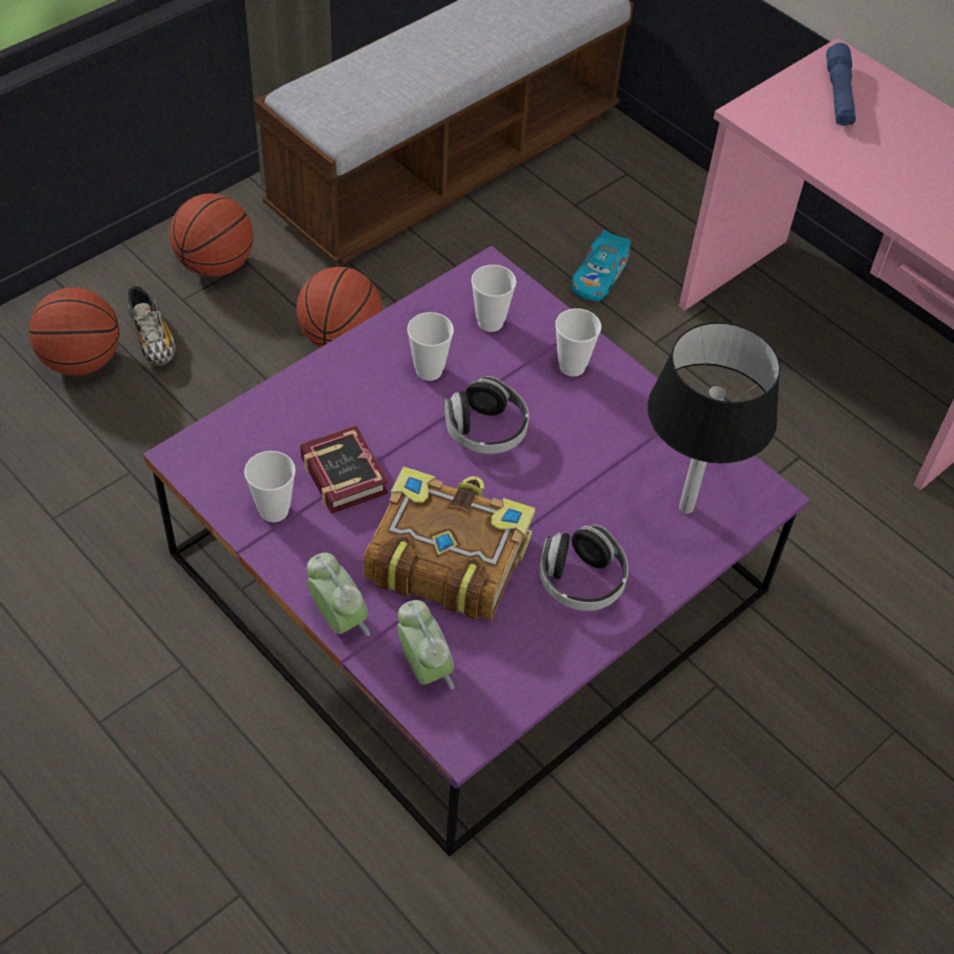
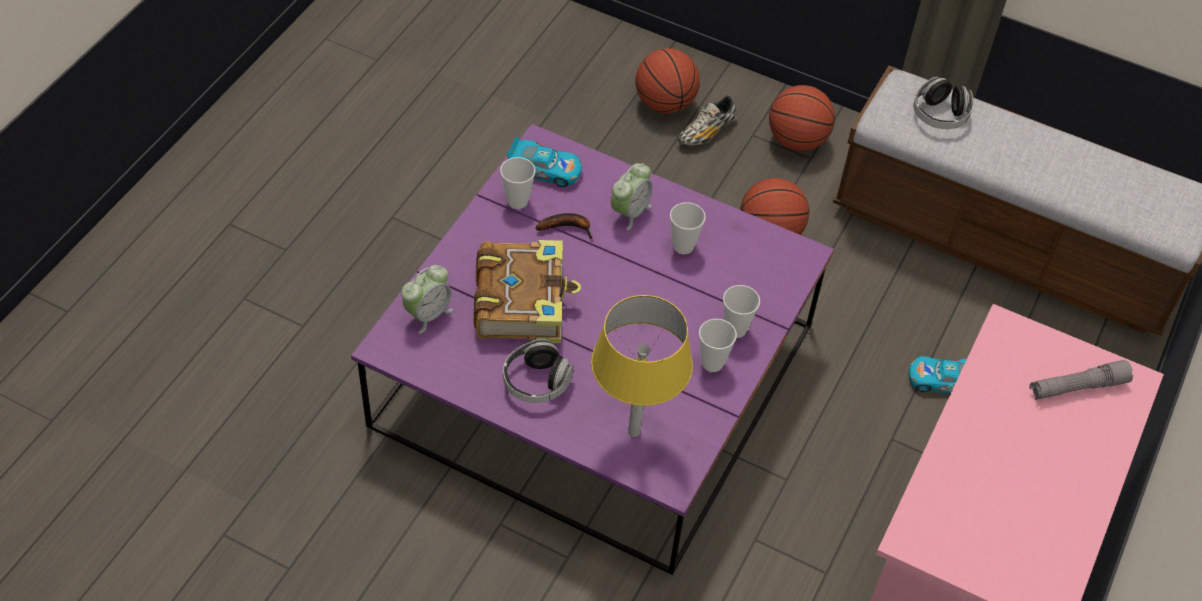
camera: 70 degrees right, 0 degrees up
book [300,425,388,514] -> banana [536,213,593,239]
alarm clock [307,553,370,636] -> alarm clock moved to [611,163,652,230]
headphones [444,376,529,454] -> headphones moved to [914,77,973,129]
cup [471,265,516,332] -> cup moved to [699,319,737,372]
black table lamp [647,322,781,514] -> yellow table lamp [591,295,693,437]
blue flashlight [826,43,856,126] -> grey flashlight [1030,360,1133,400]
none -> toy car [507,136,582,187]

